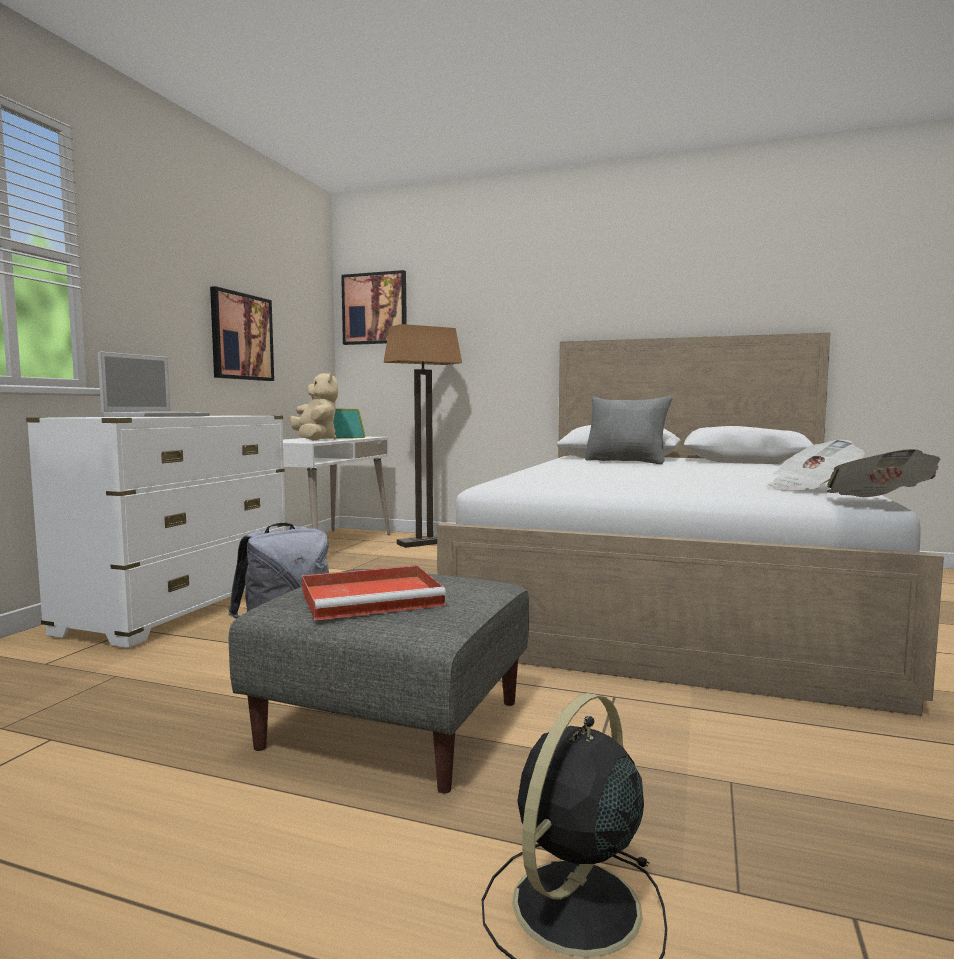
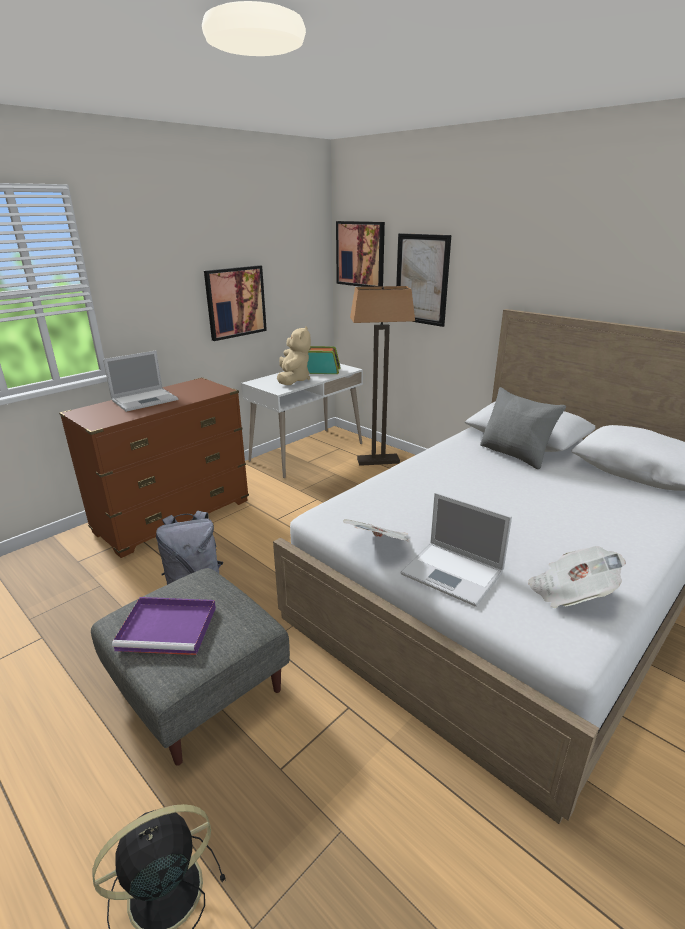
camera: 25 degrees right, 20 degrees up
white dresser [26,415,286,648] -> brown dresser [59,377,249,558]
red tray [302,565,446,620] -> purple tray [112,597,216,655]
newspaper [827,449,941,497] -> newspaper moved to [343,519,410,542]
none -> picture [396,233,451,327]
none -> laptop [401,492,512,607]

